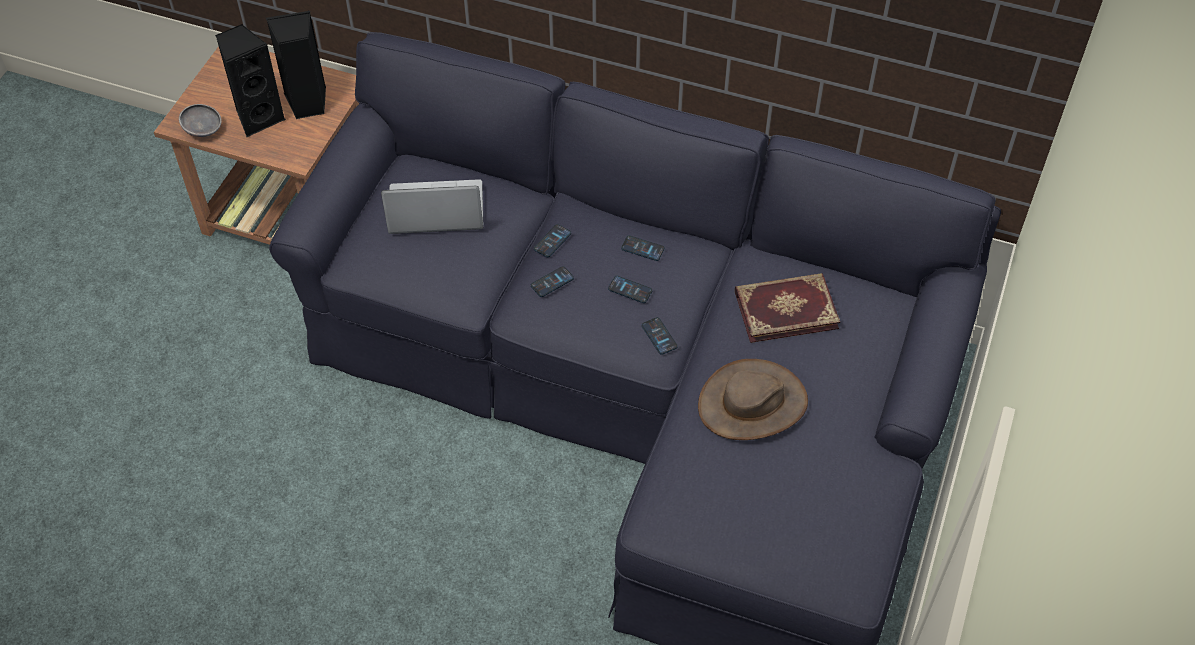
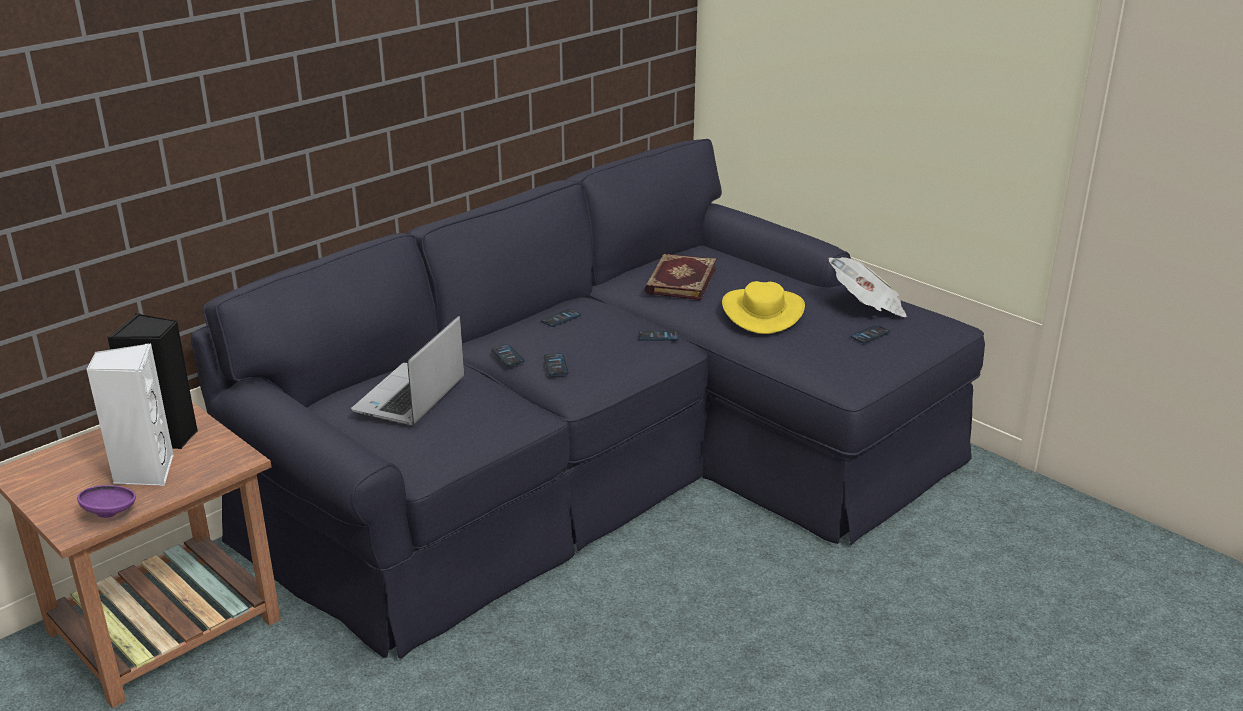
camera: 65 degrees left, 25 degrees down
grey bowl [179,104,222,137] -> purple bowl [77,485,136,518]
black speaker [215,24,286,137] -> white speaker [86,343,174,486]
phone [608,276,652,303] -> phone moved to [851,325,890,344]
brown hat [698,359,808,440] -> yellow hat [722,281,805,334]
none -> newspaper [829,257,907,317]

